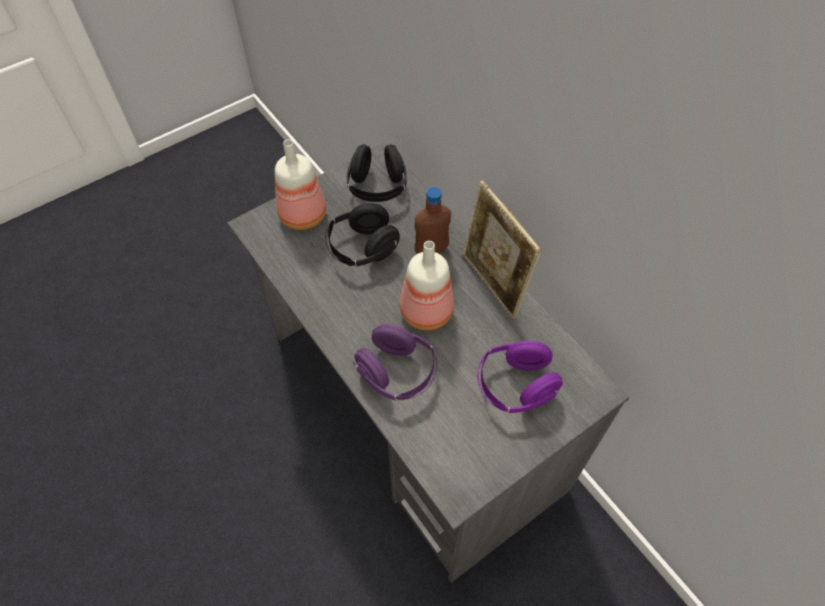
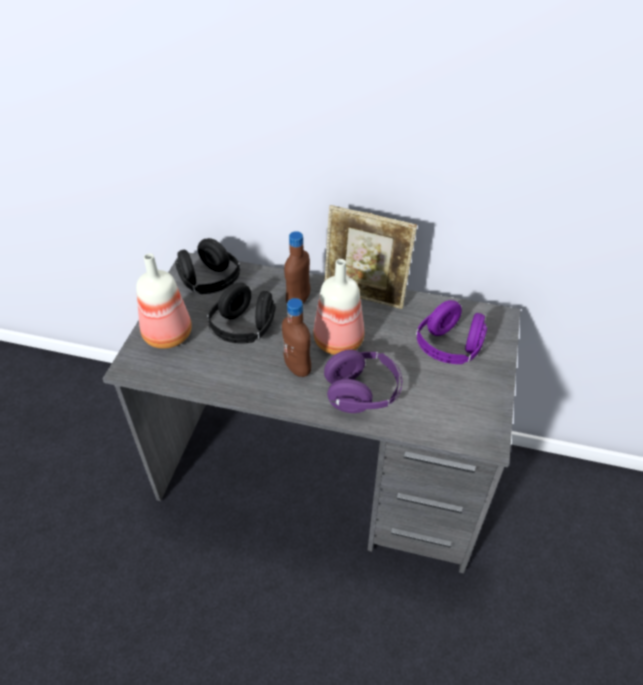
camera: 40 degrees left, 10 degrees down
none -> brown bottle [282,298,311,377]

